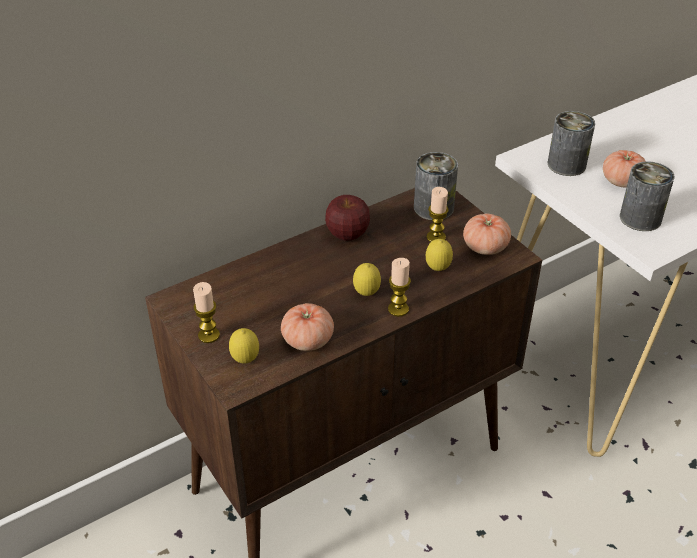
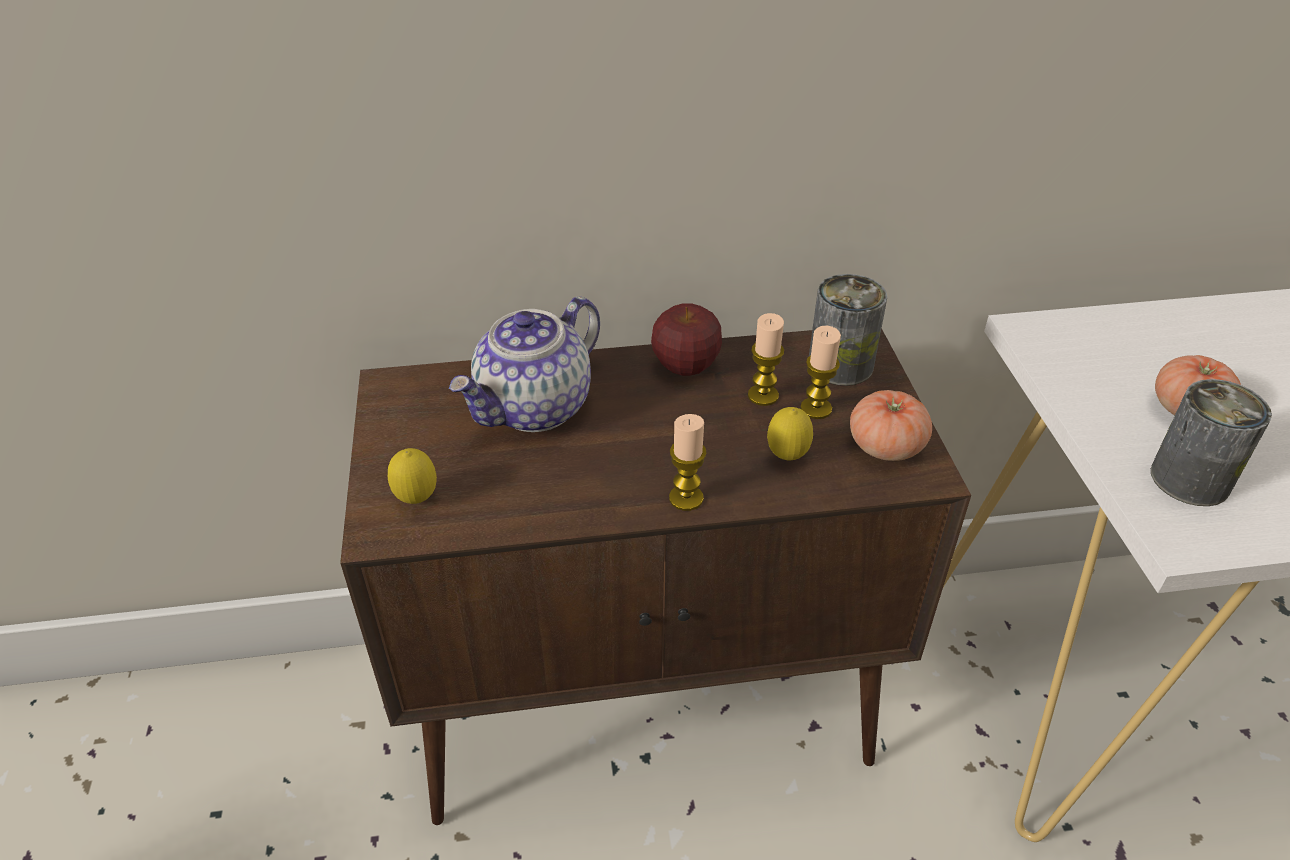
camera: 25 degrees right, 0 degrees up
candle [193,282,220,343] -> candle moved to [748,313,784,406]
tomato [281,303,334,351] -> none
lemon [353,263,381,296] -> none
can [548,111,595,176] -> none
none -> teapot [449,296,600,432]

